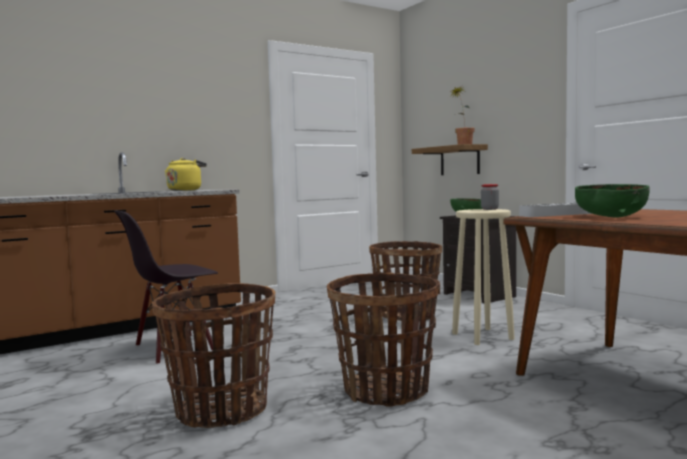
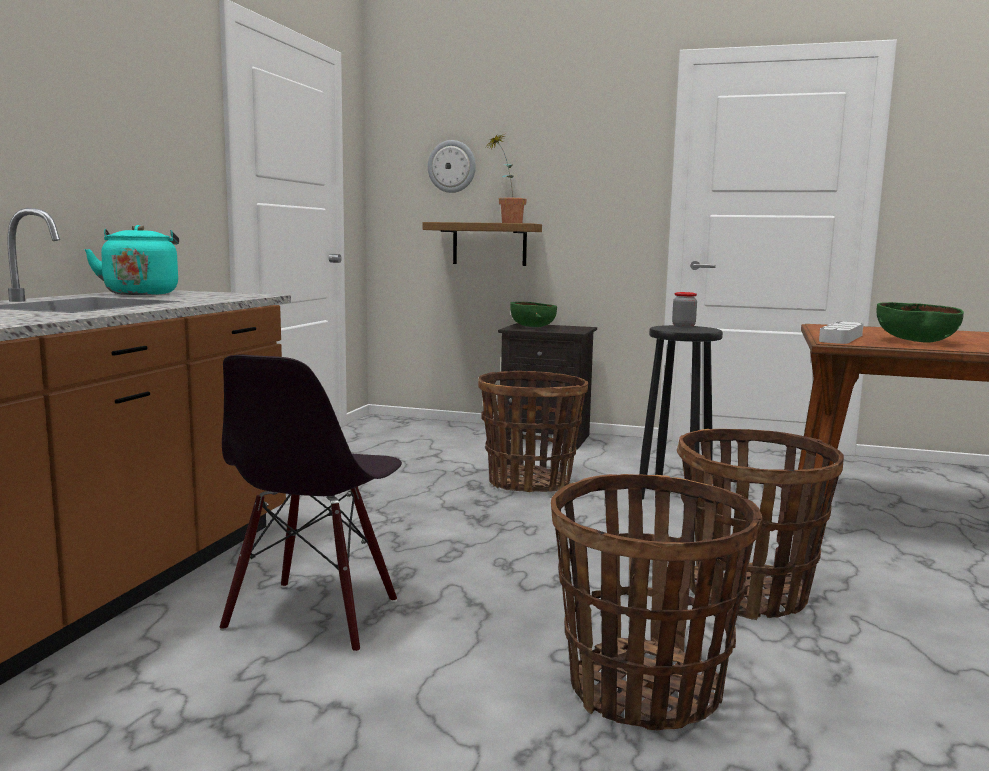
camera: 40 degrees left, 5 degrees up
yellow kettle [165,158,207,191] -> turquoise kettle [84,225,179,295]
beige stool [452,209,515,345] -> black stool [639,325,723,500]
none -> wall clock [428,140,476,193]

